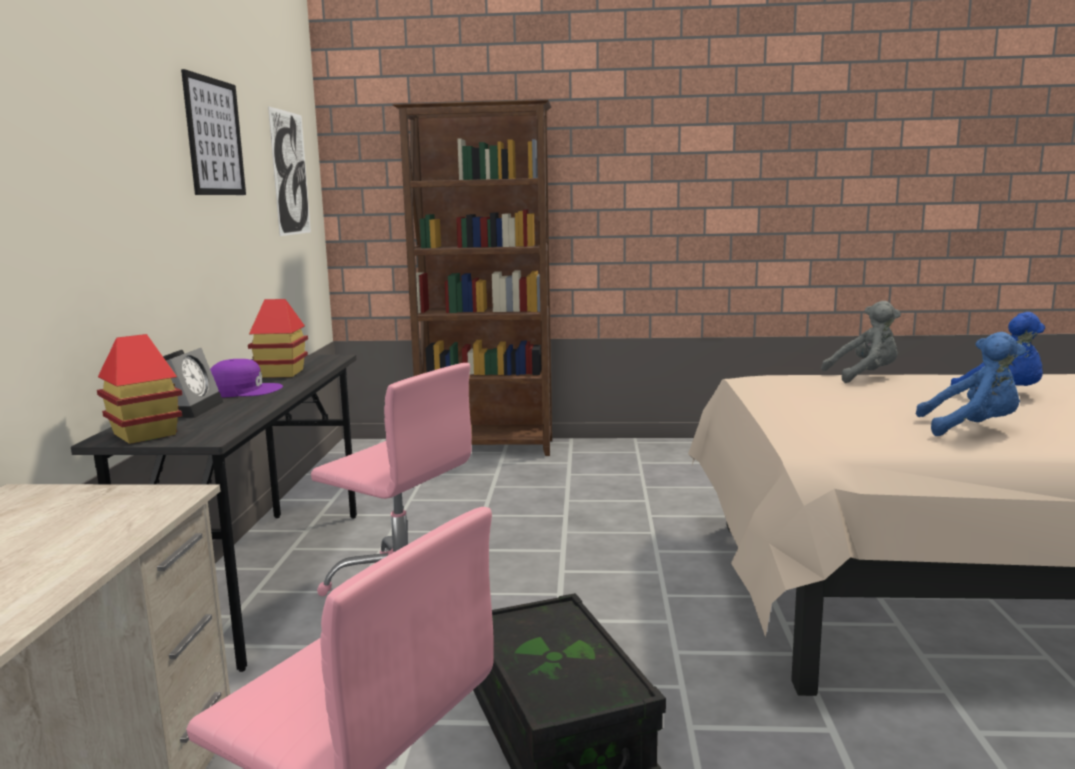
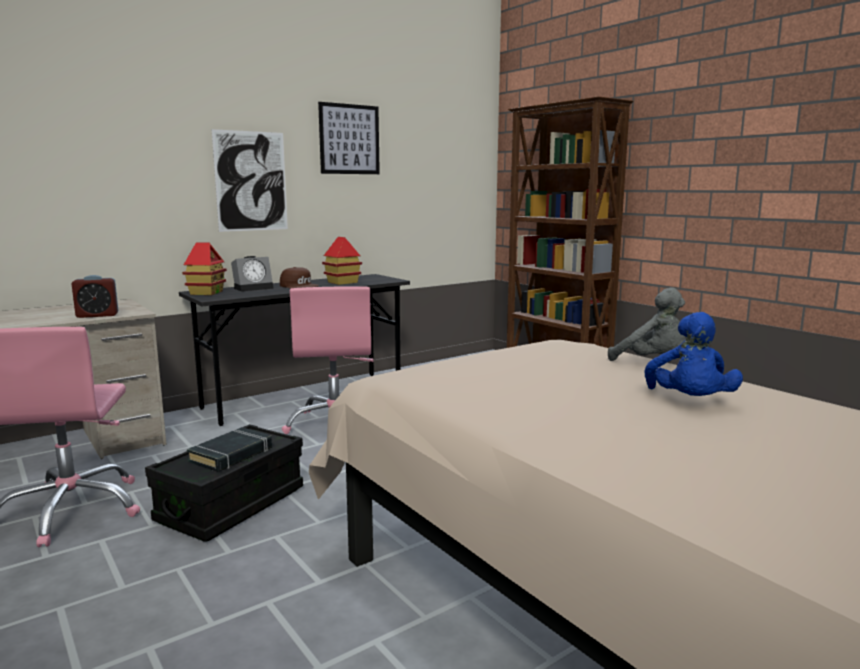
camera: 50 degrees right, 0 degrees up
purple cap [210,359,283,397] -> brown cap [280,267,319,288]
picture [268,106,311,236] -> picture moved to [212,129,288,232]
blue plush toy [916,332,1026,436] -> none
none -> alarm clock [72,275,118,318]
none -> black book [187,427,272,472]

